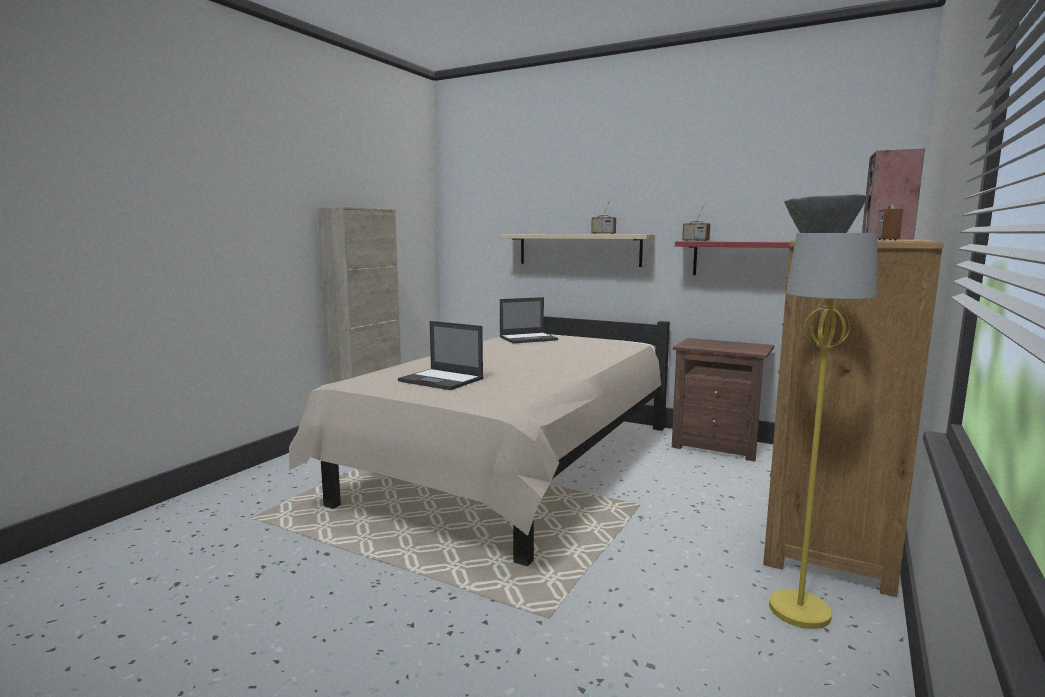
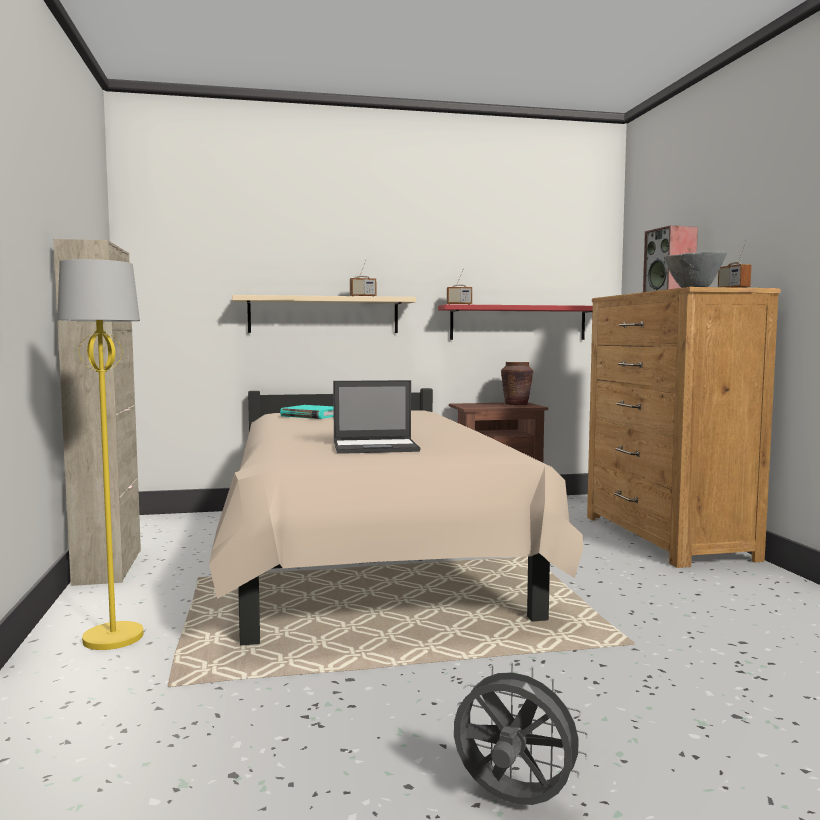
camera: 40 degrees left, 5 degrees down
laptop [500,297,558,343] -> turquoise book [280,405,334,419]
yellow floor lamp [769,233,878,629] -> yellow floor lamp moved to [57,259,143,650]
none -> grey fan [454,662,588,805]
none -> brown vase [501,362,533,405]

